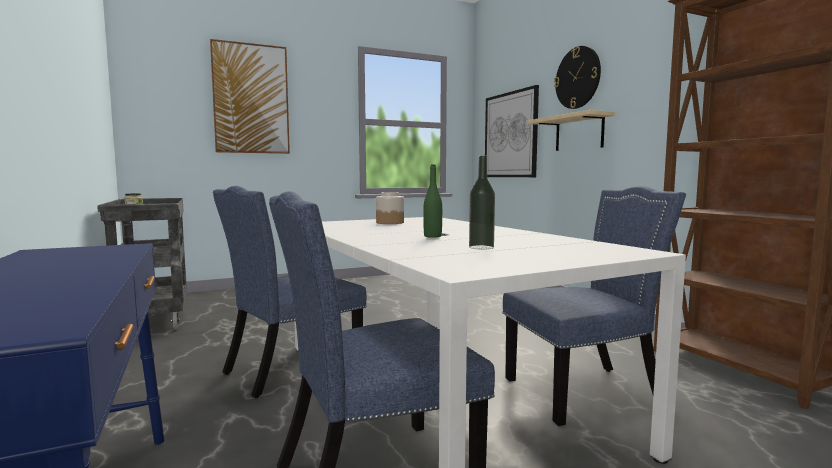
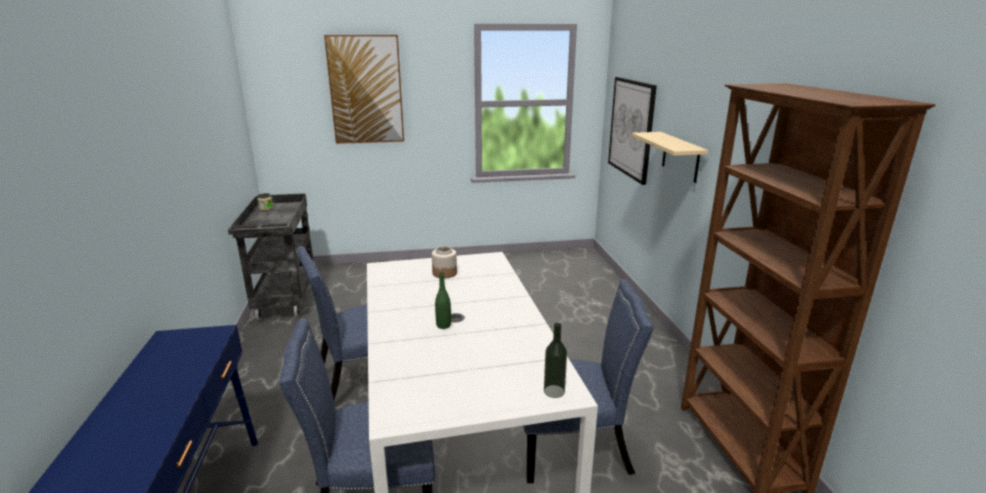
camera: 15 degrees right, 15 degrees up
bottle [469,156,495,249] -> bottle moved to [544,323,567,398]
wall clock [554,46,601,109] -> none

